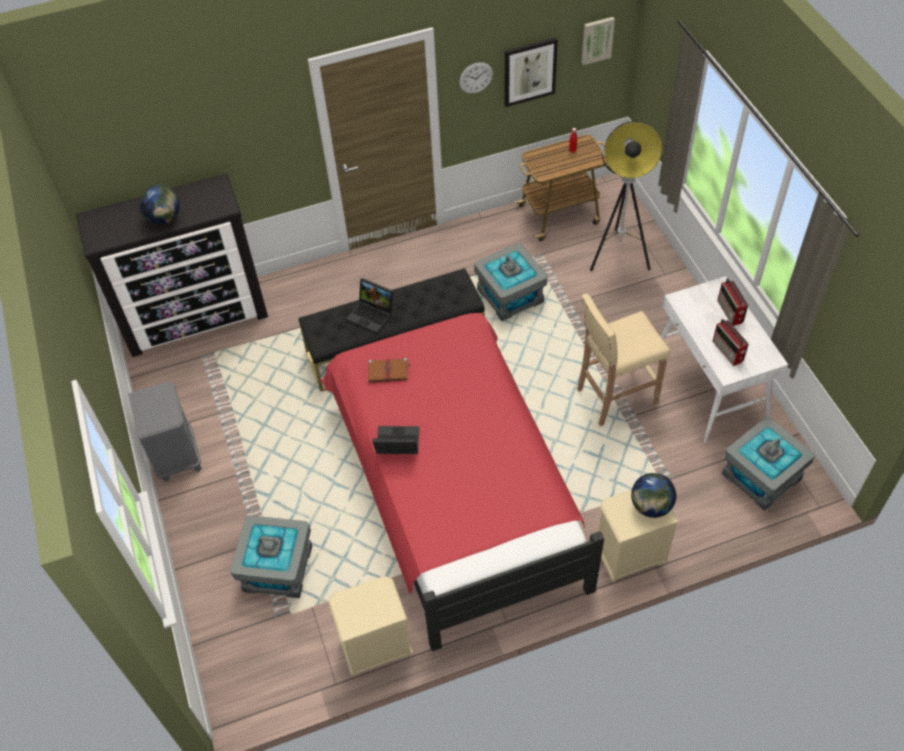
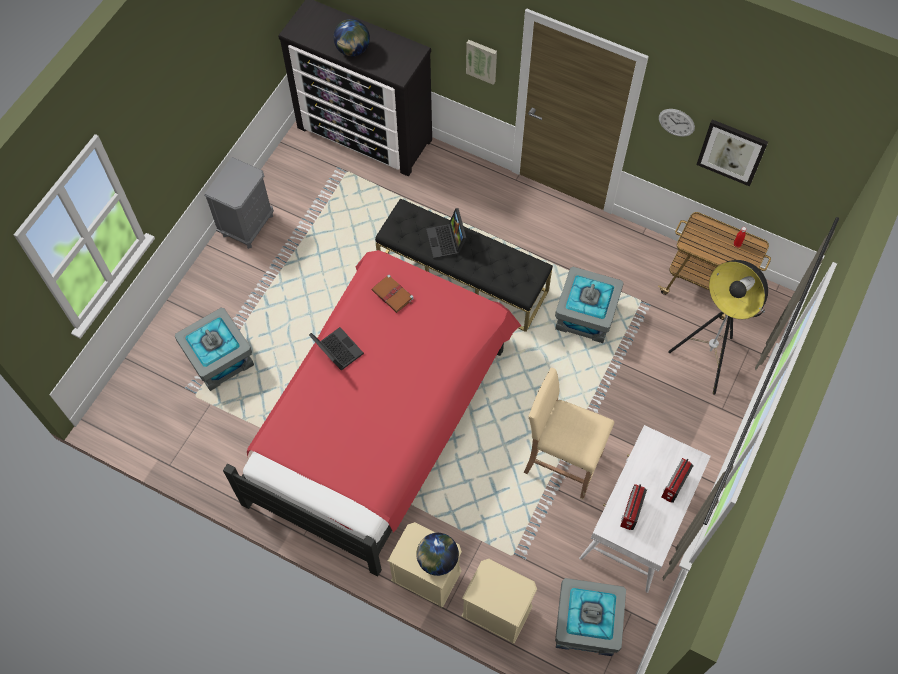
camera: 45 degrees right, 10 degrees up
beige nightstand [328,576,413,676] -> beige nightstand moved to [461,559,537,644]
picture [582,17,615,65] -> picture moved to [466,40,497,85]

